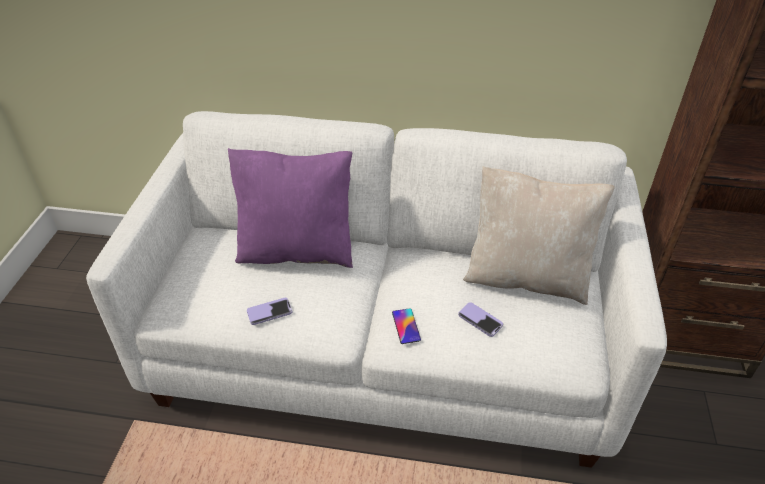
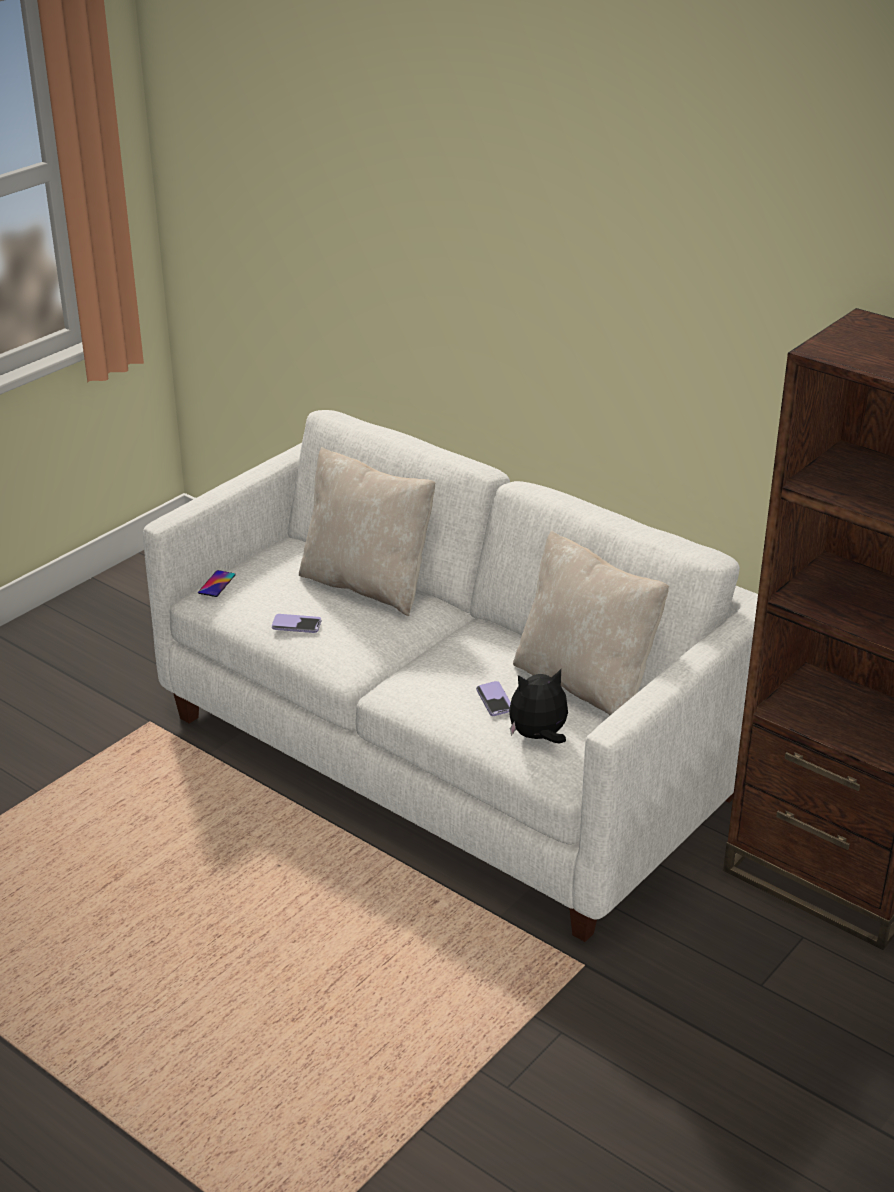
camera: 30 degrees right, 10 degrees down
purple pillow [228,148,353,268] -> beige pillow [299,447,435,616]
phone [392,308,421,344] -> phone moved to [198,570,236,597]
none -> plush toy [509,669,568,744]

